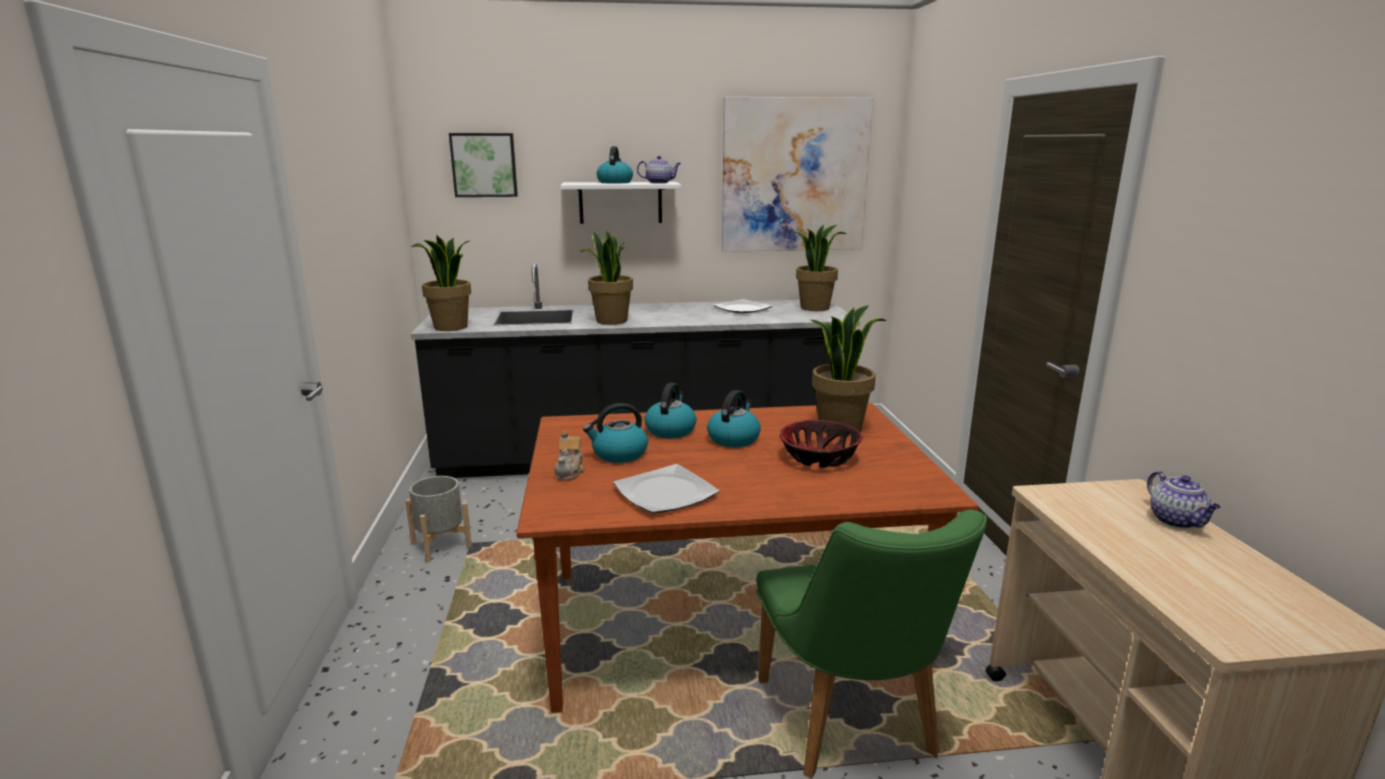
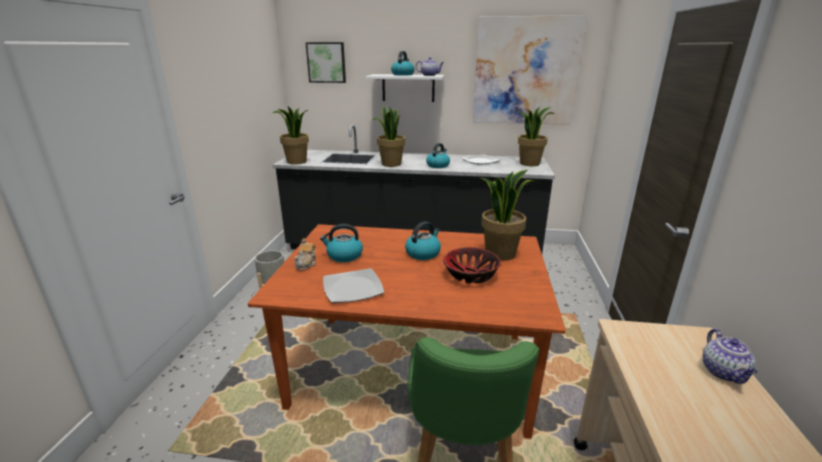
camera: 15 degrees right, 5 degrees up
kettle [645,383,697,438] -> kettle moved to [426,143,450,168]

